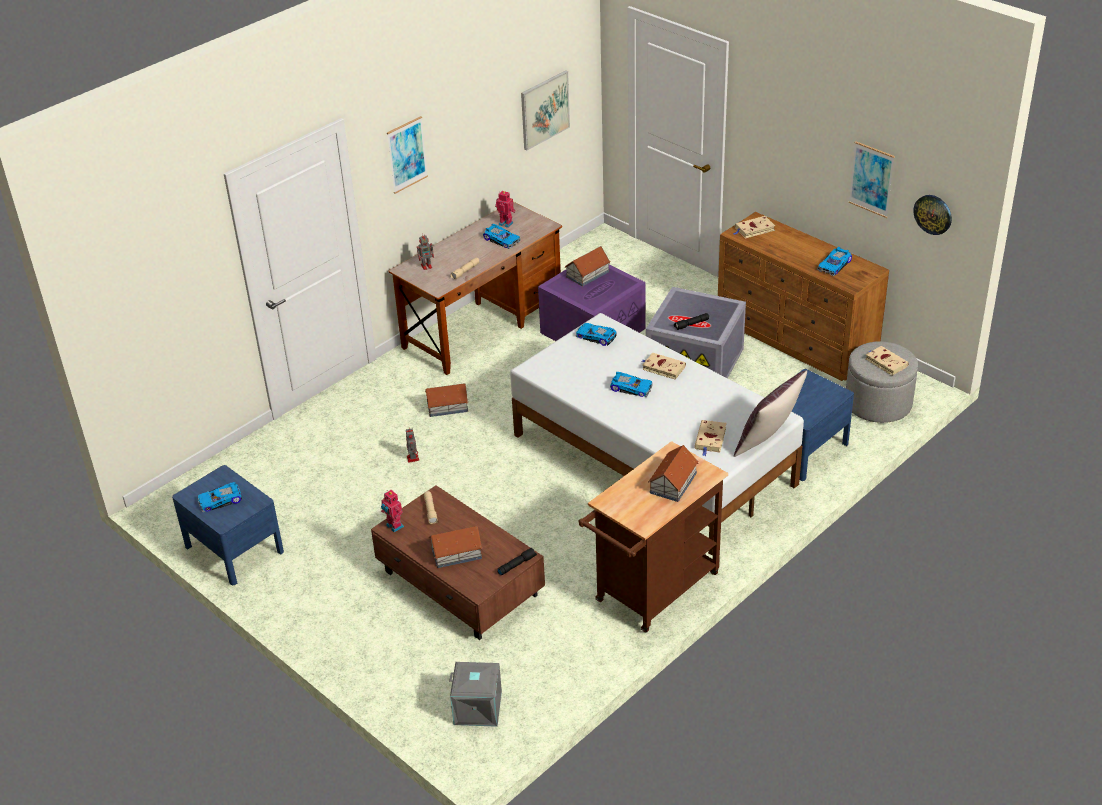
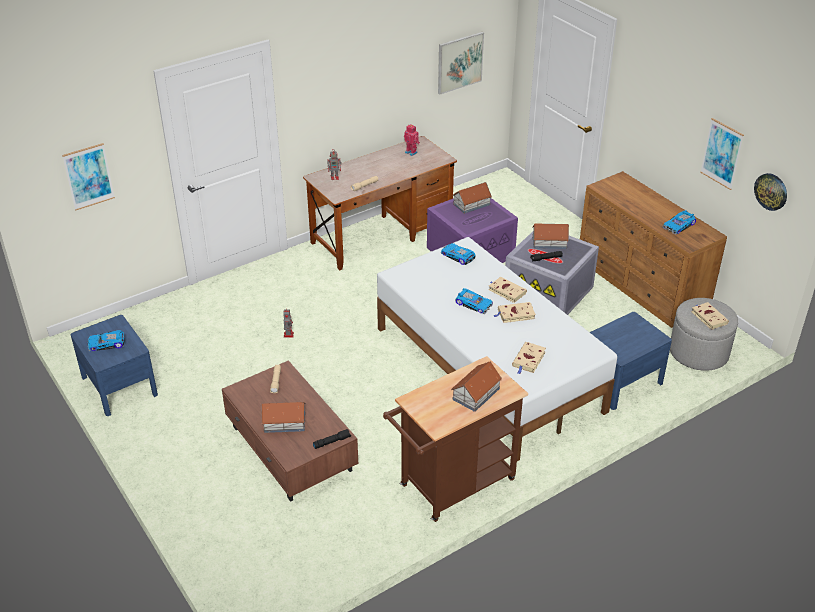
camera: 10 degrees right, 0 degrees up
toy robot [381,490,404,532] -> none
picture [387,116,428,194] -> picture moved to [62,143,115,210]
toy house [425,383,469,417] -> toy house moved to [532,224,569,249]
grey storage box [449,662,502,727] -> none
toy car [483,224,521,249] -> none
beige book [732,216,775,239] -> beige book moved to [493,302,536,323]
brown pillow [734,370,807,457] -> none

